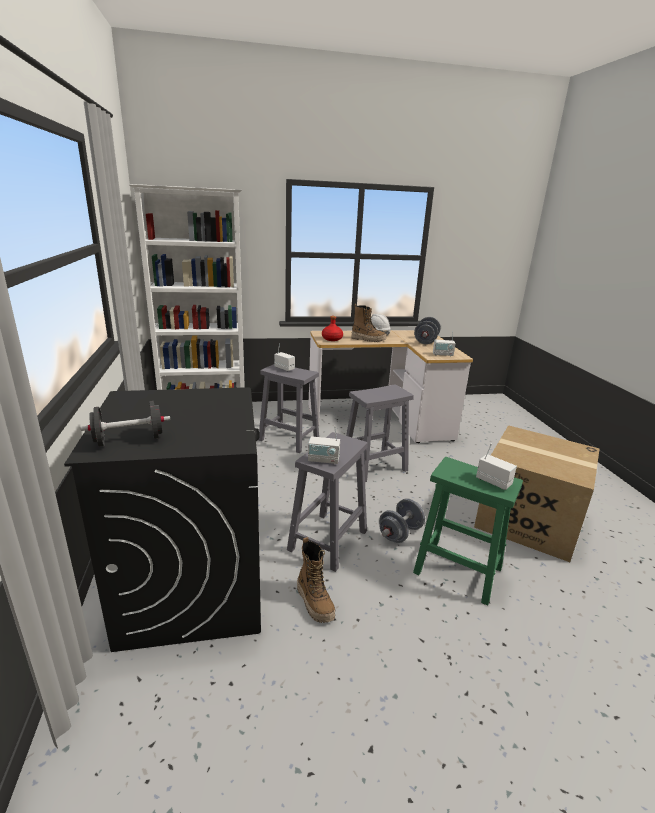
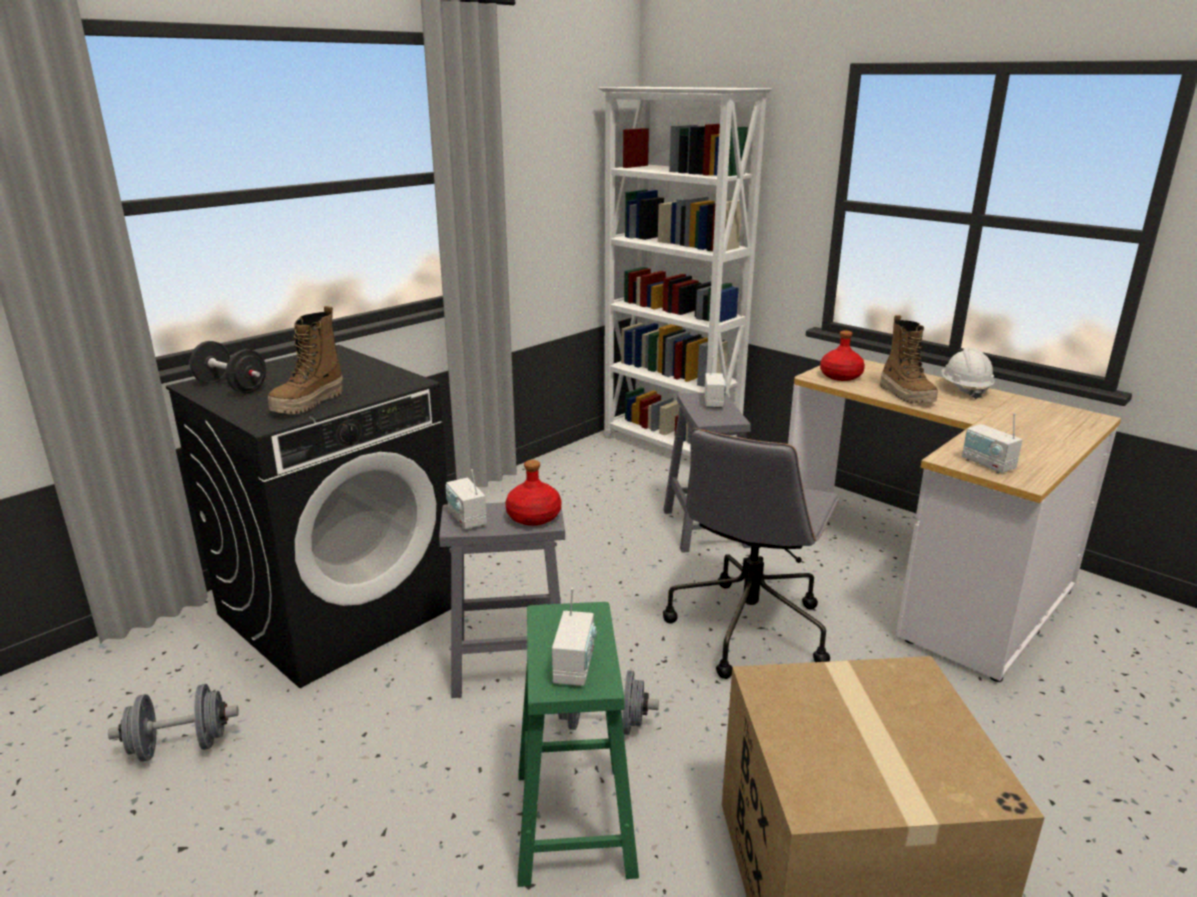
camera: 55 degrees right, 0 degrees up
boot [297,537,335,623] -> boot moved to [268,306,343,414]
grey stool [346,384,414,482] -> grey office chair [663,428,841,679]
grey dumbbell [414,317,441,344] -> grey dumbbell moved to [108,684,239,762]
none -> red bottle [505,460,561,526]

